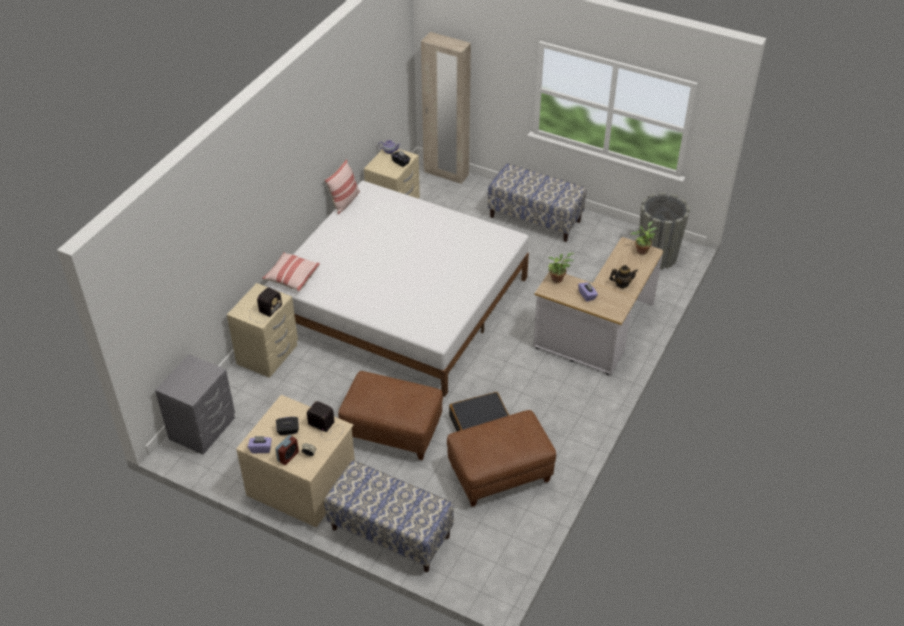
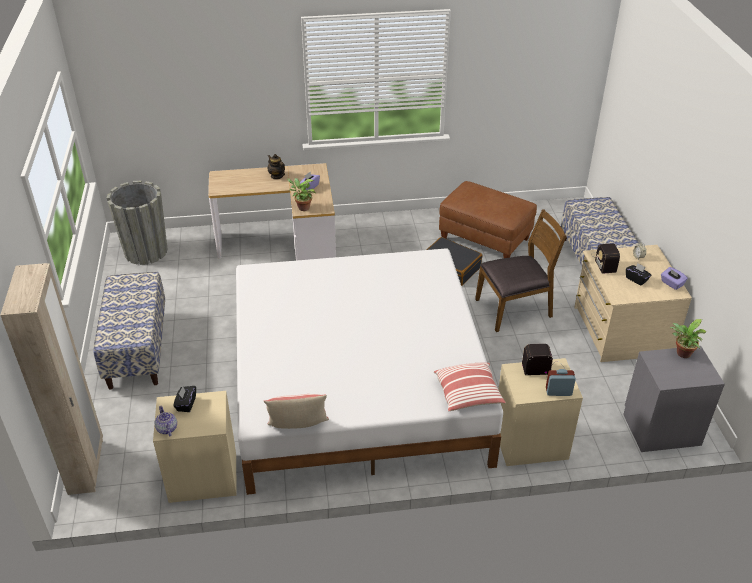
camera: 125 degrees left, 5 degrees down
alarm clock [275,435,299,465] -> alarm clock moved to [546,369,576,396]
brown ottoman [338,371,443,460] -> brown chair [475,209,566,332]
potted plant [630,221,657,255] -> potted plant moved to [670,319,706,358]

